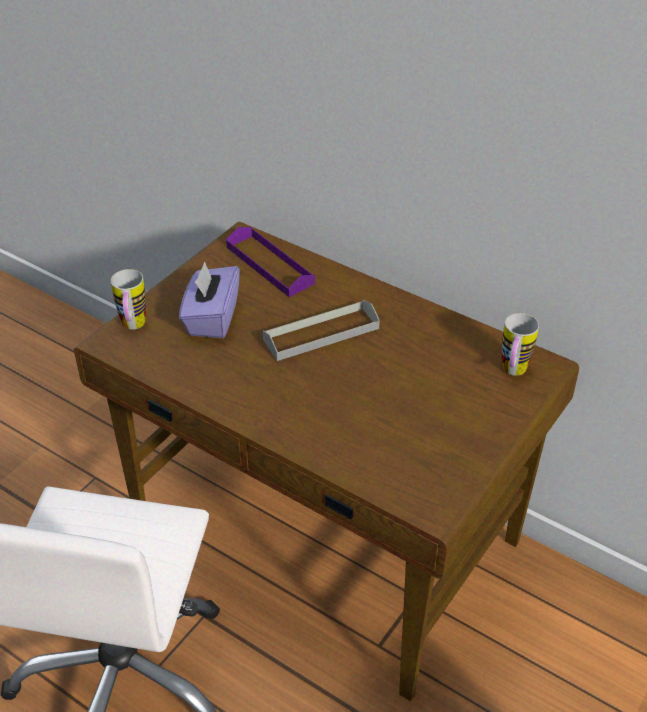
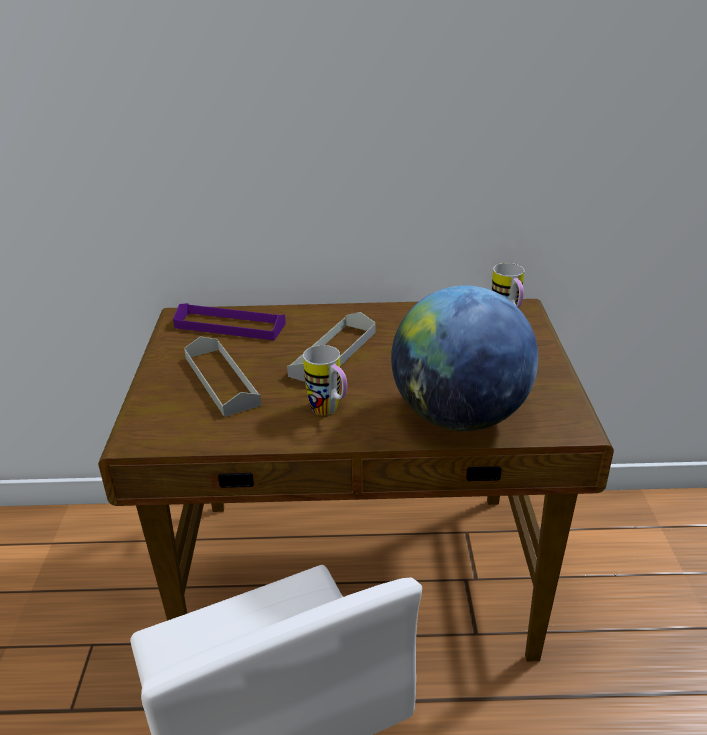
camera: 35 degrees left, 10 degrees down
mug [111,269,146,329] -> mug moved to [303,345,347,415]
purple tissue box [179,262,240,338] -> grey tray [184,336,262,417]
none -> globe [391,286,539,431]

